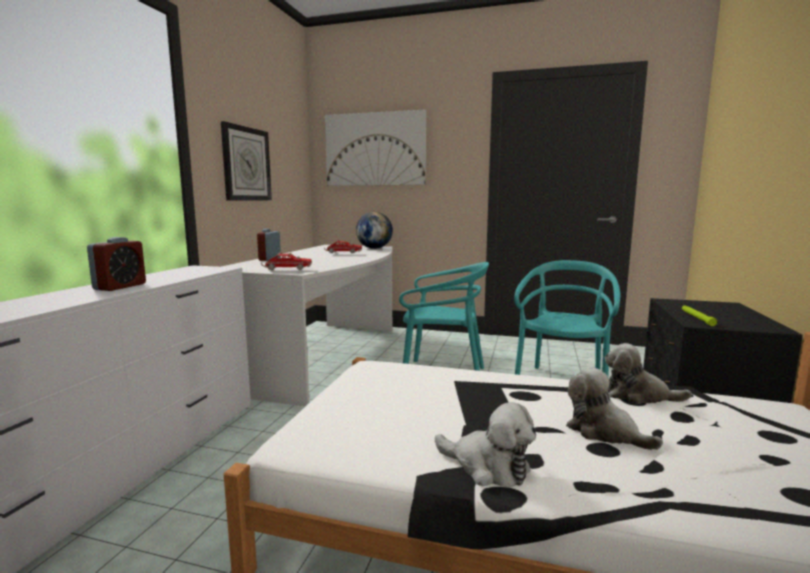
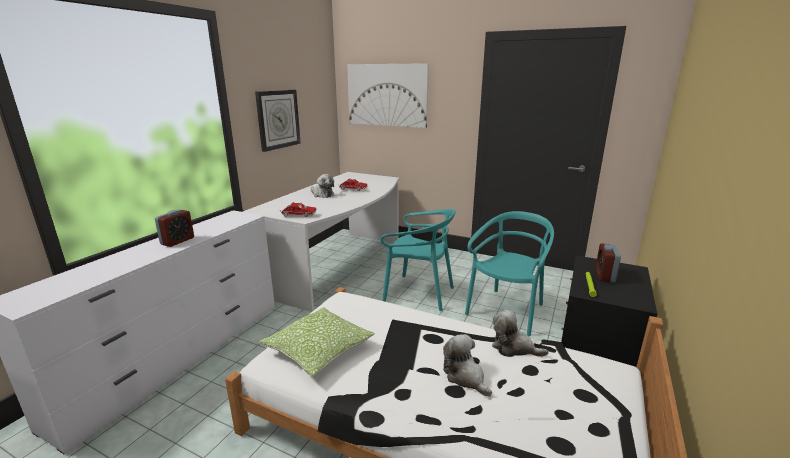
camera: 10 degrees right, 10 degrees up
alarm clock [257,229,281,261] -> alarm clock moved to [595,243,621,283]
globe [356,212,393,249] -> none
plush toy [435,402,536,488] -> plush toy moved to [310,174,335,198]
none -> pillow [260,307,375,377]

